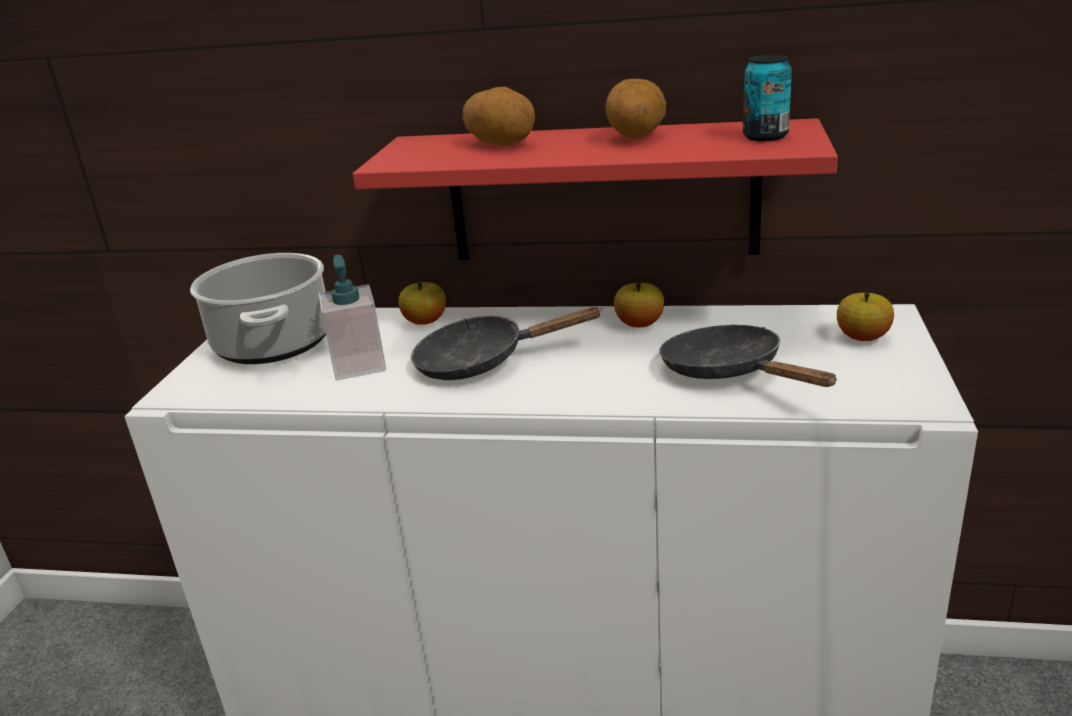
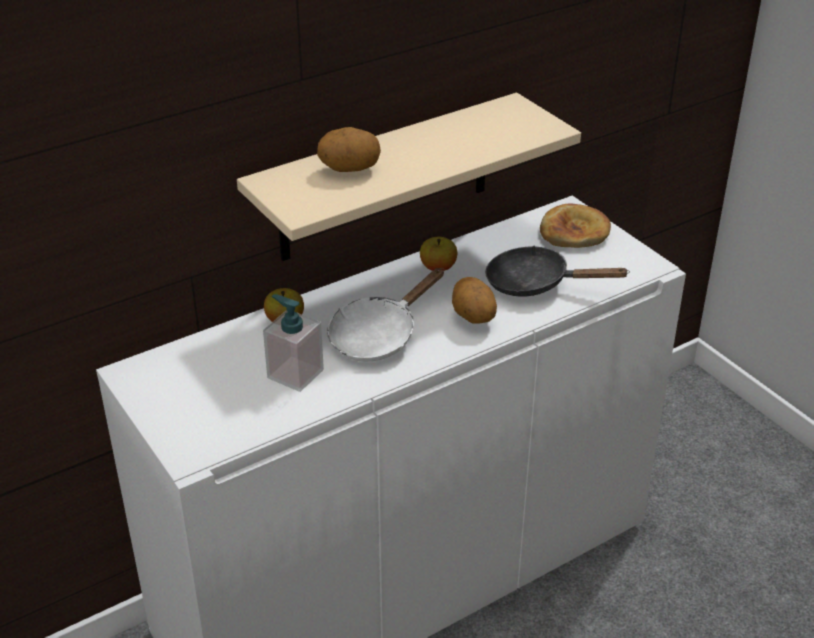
camera: 45 degrees left, 10 degrees up
cooking pot [190,253,326,364] -> none
red shelf [353,118,838,260] -> beige shelf [237,93,581,261]
black frying pan [411,307,603,380] -> white frying pan [327,268,444,362]
potato [606,79,666,139] -> potato moved to [452,277,497,323]
can [743,55,792,141] -> none
apple [837,293,894,341] -> bread [540,203,611,248]

